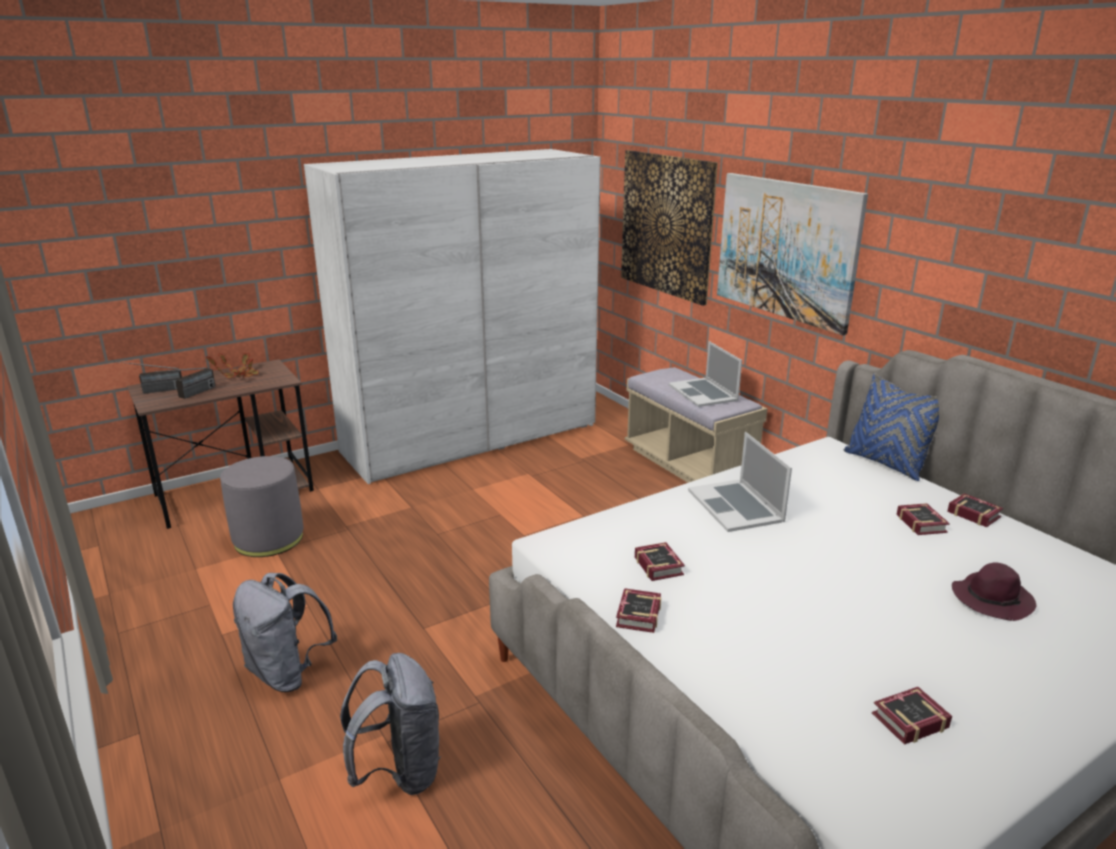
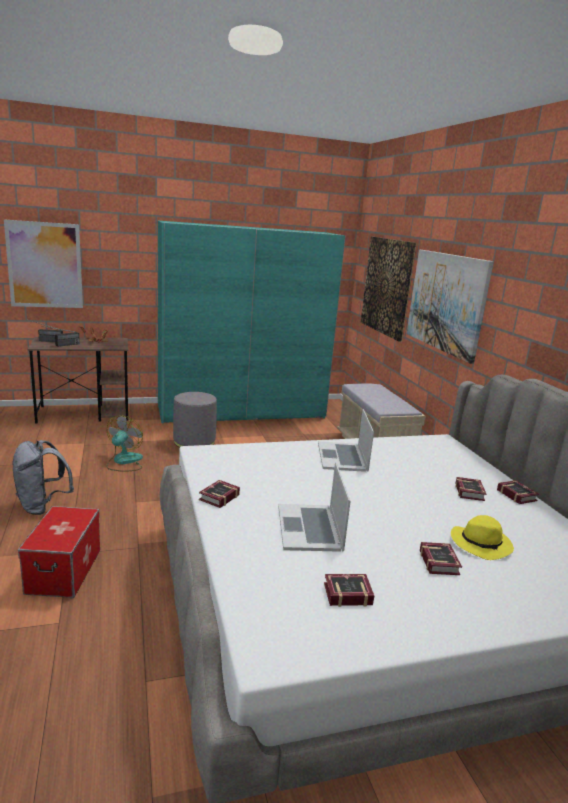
camera: 15 degrees right, 5 degrees down
grey ottoman [220,456,304,557] -> grey ottoman moved to [173,392,217,448]
white wardrobe [304,149,601,484] -> turquoise wardrobe [158,221,346,423]
grey backpack [340,653,441,795] -> storage box [18,506,100,598]
book [635,542,685,581] -> book moved to [420,542,462,575]
laptop [668,341,742,407] -> laptop moved to [278,462,351,552]
blue pillow [844,373,939,481] -> none
purple hat [952,562,1036,621] -> yellow hat [451,515,514,560]
none -> picture [4,220,83,308]
none -> fan [106,416,143,472]

